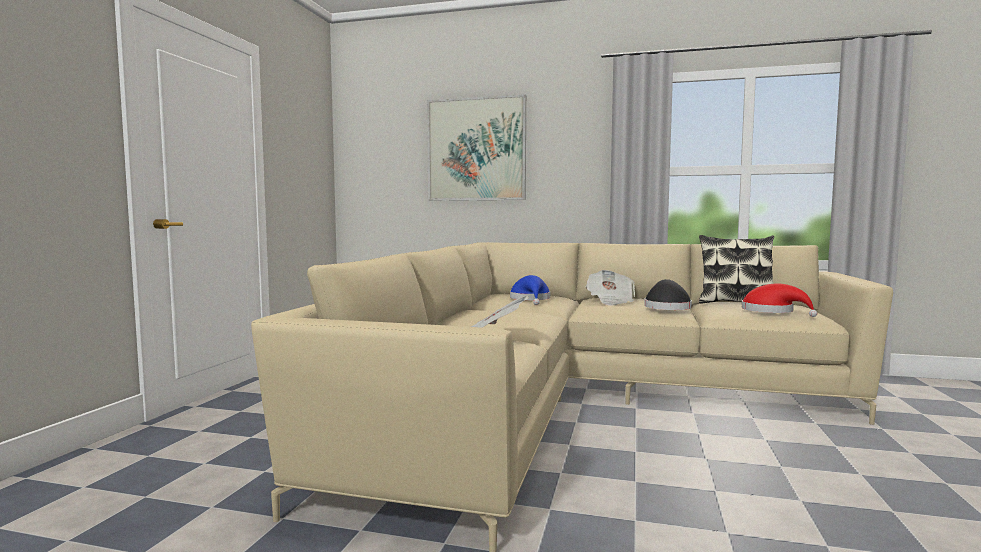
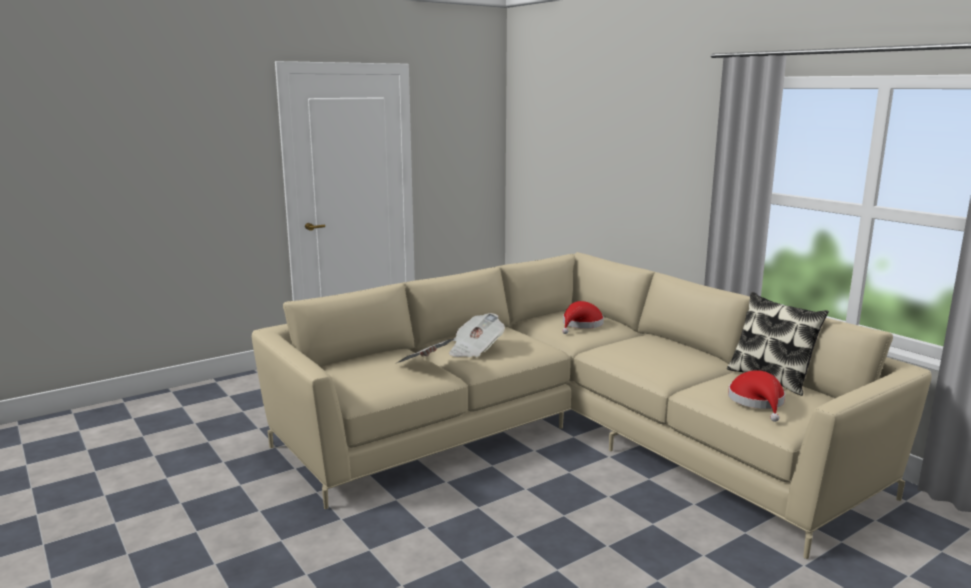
camera: 40 degrees right, 10 degrees up
picture [427,95,526,201] -> none
blue hat [510,275,550,305] -> red hat [562,301,604,334]
newspaper [585,270,635,306] -> newspaper moved to [449,313,505,357]
black hat [644,279,692,310] -> none

